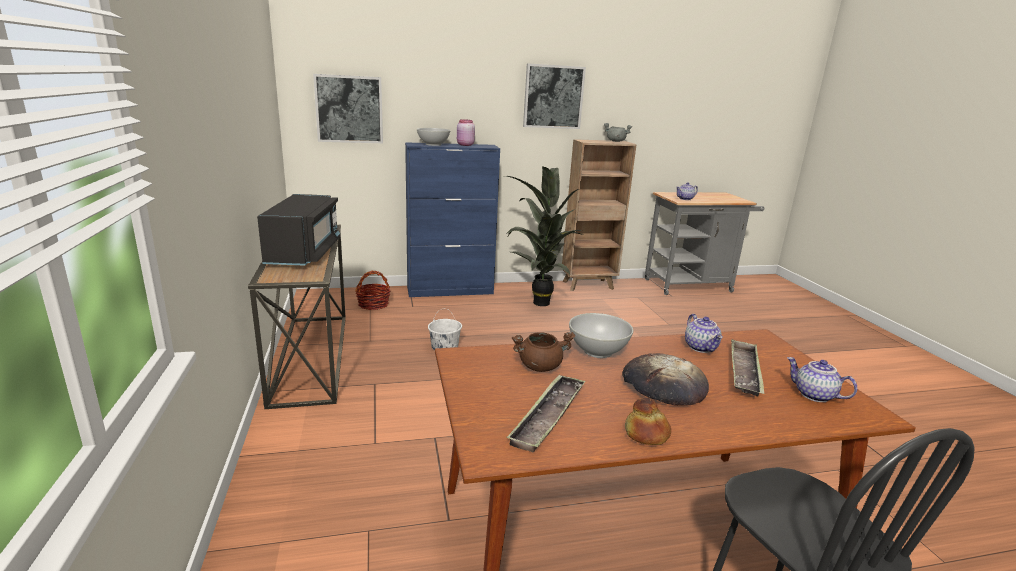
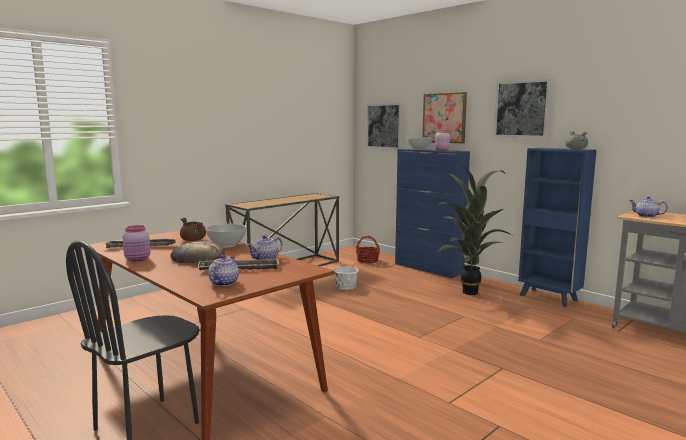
camera: 60 degrees right, 10 degrees down
black microwave [257,194,340,266] -> none
brown bookcase [562,139,637,291] -> blue bookcase [518,148,597,307]
bread [625,397,671,445] -> pink jar [123,225,150,262]
none -> picture [422,92,467,143]

